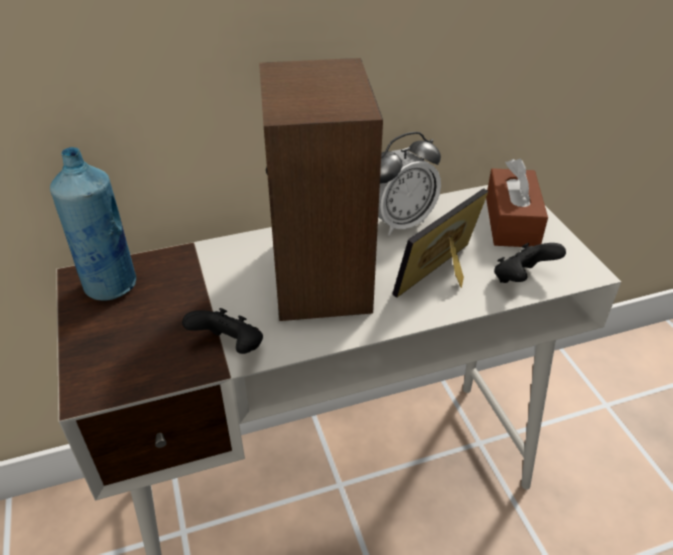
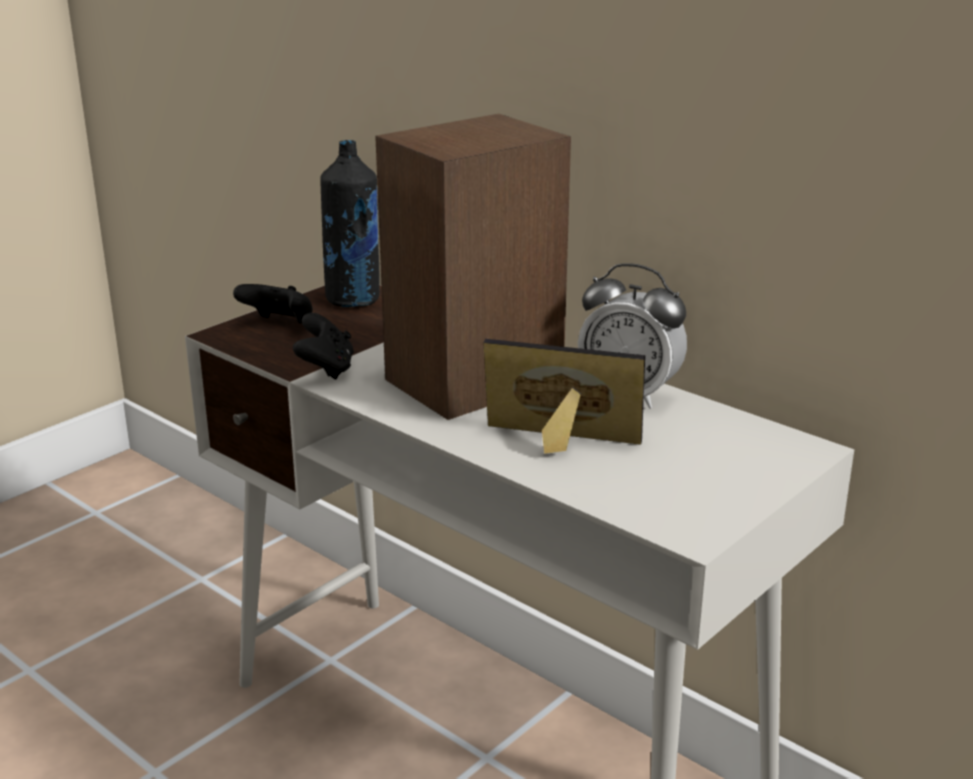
camera: 60 degrees right, 15 degrees down
blue bottle [50,147,136,301] -> black bottle [320,140,379,307]
brown tissue box [486,159,548,247] -> none
black game controller [494,243,566,283] -> black game controller moved to [233,284,313,324]

